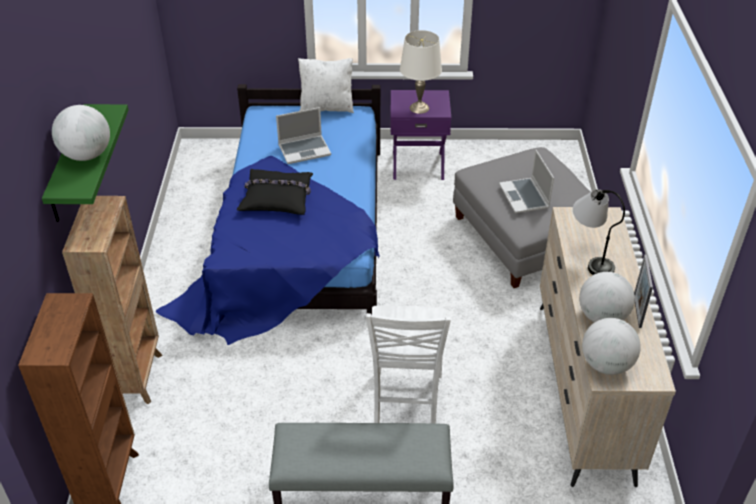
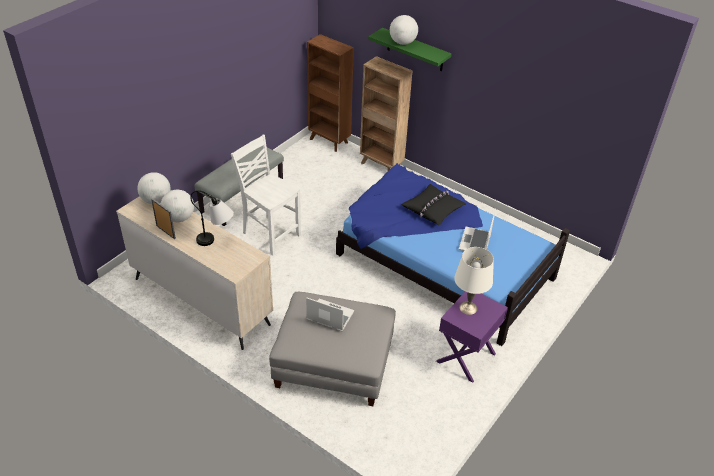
camera: 125 degrees right, 0 degrees up
white pillow [298,58,354,113] -> none

